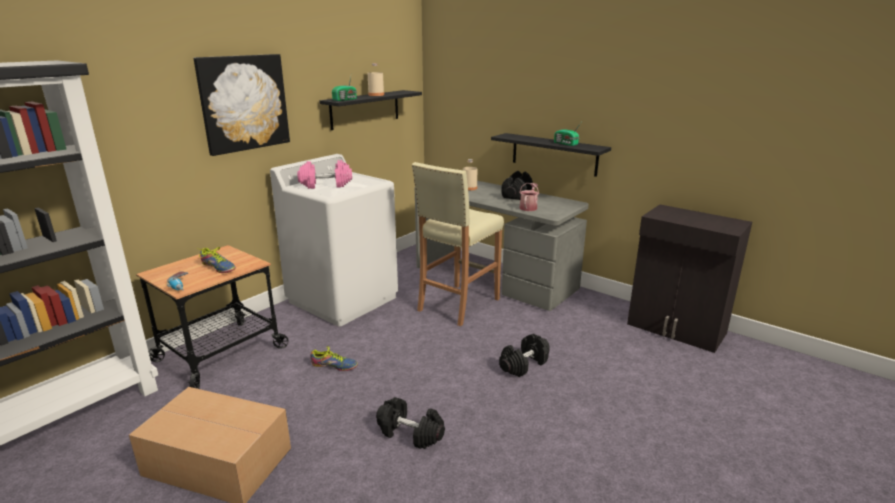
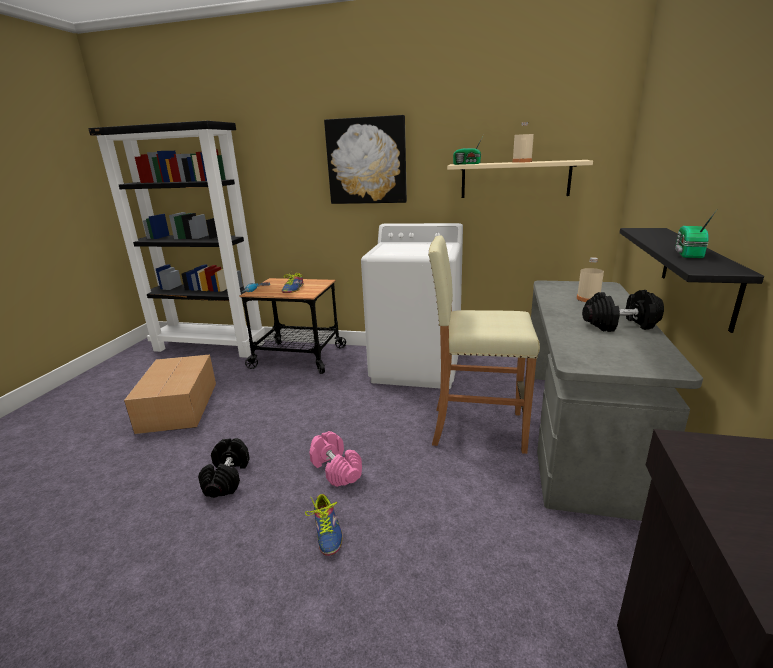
camera: 65 degrees right, 0 degrees up
pink dumbbell [297,160,352,189] -> pink dumbbell moved to [309,431,362,487]
shoe [311,346,358,371] -> shoe moved to [305,494,343,556]
black shelf [319,90,422,130] -> beige shelf [447,160,593,198]
black dumbbell [499,334,550,377] -> none
watering can [519,183,539,211] -> none

